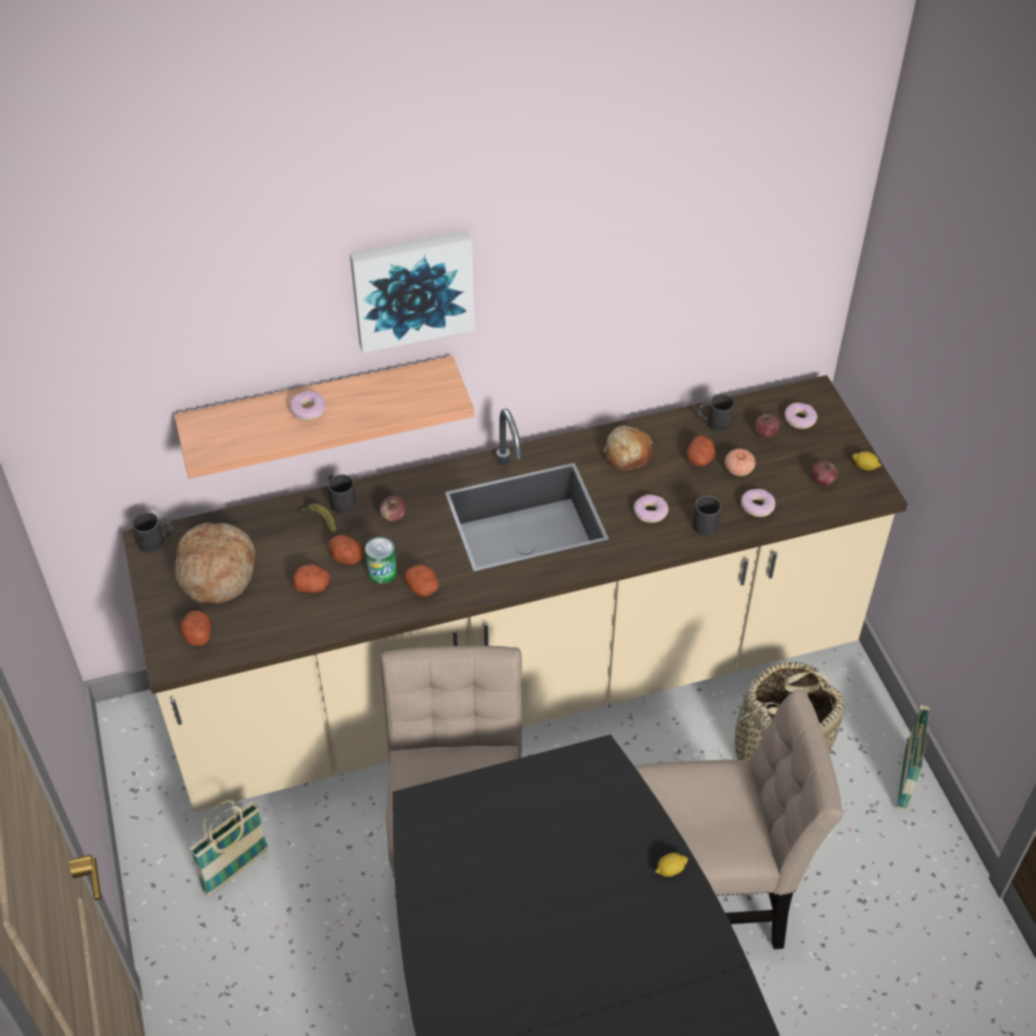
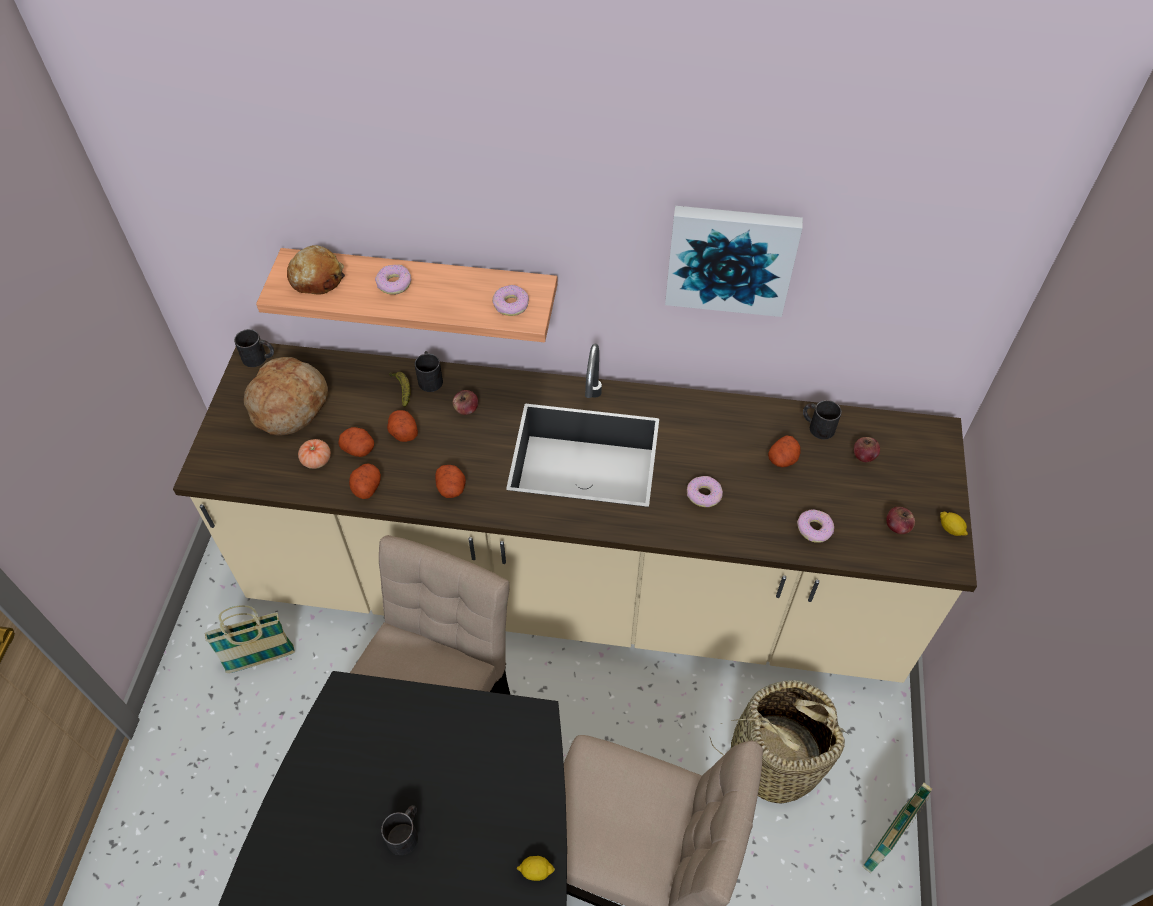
camera: 25 degrees right, 5 degrees up
potato [180,611,211,646] -> potato moved to [349,463,381,499]
picture [350,230,475,353] -> picture moved to [665,206,803,317]
can [365,537,397,584] -> none
bread [603,426,653,470] -> bread moved to [287,245,345,294]
black mug [692,493,721,536] -> black mug moved to [381,805,418,855]
tomato [725,449,755,476] -> tomato moved to [298,439,331,469]
donut [784,402,818,429] -> donut moved to [492,285,529,316]

